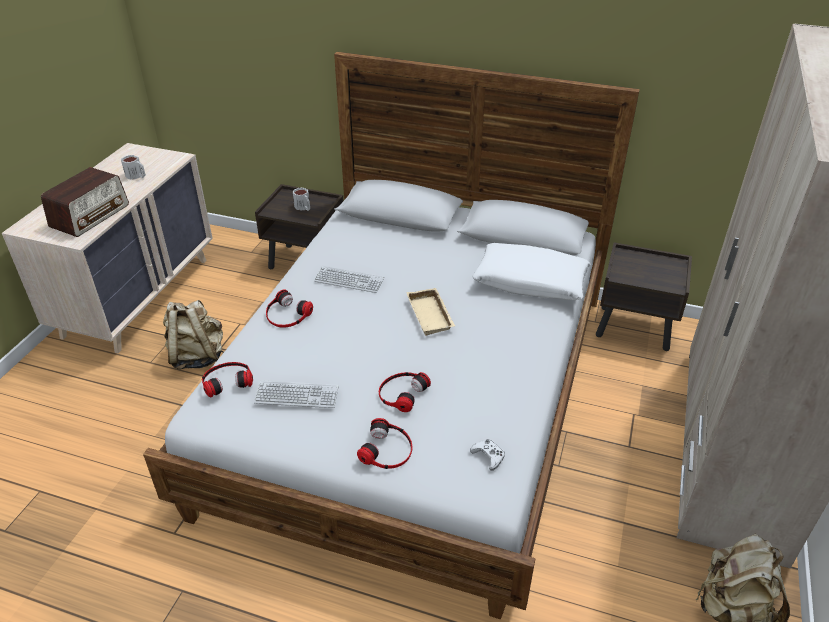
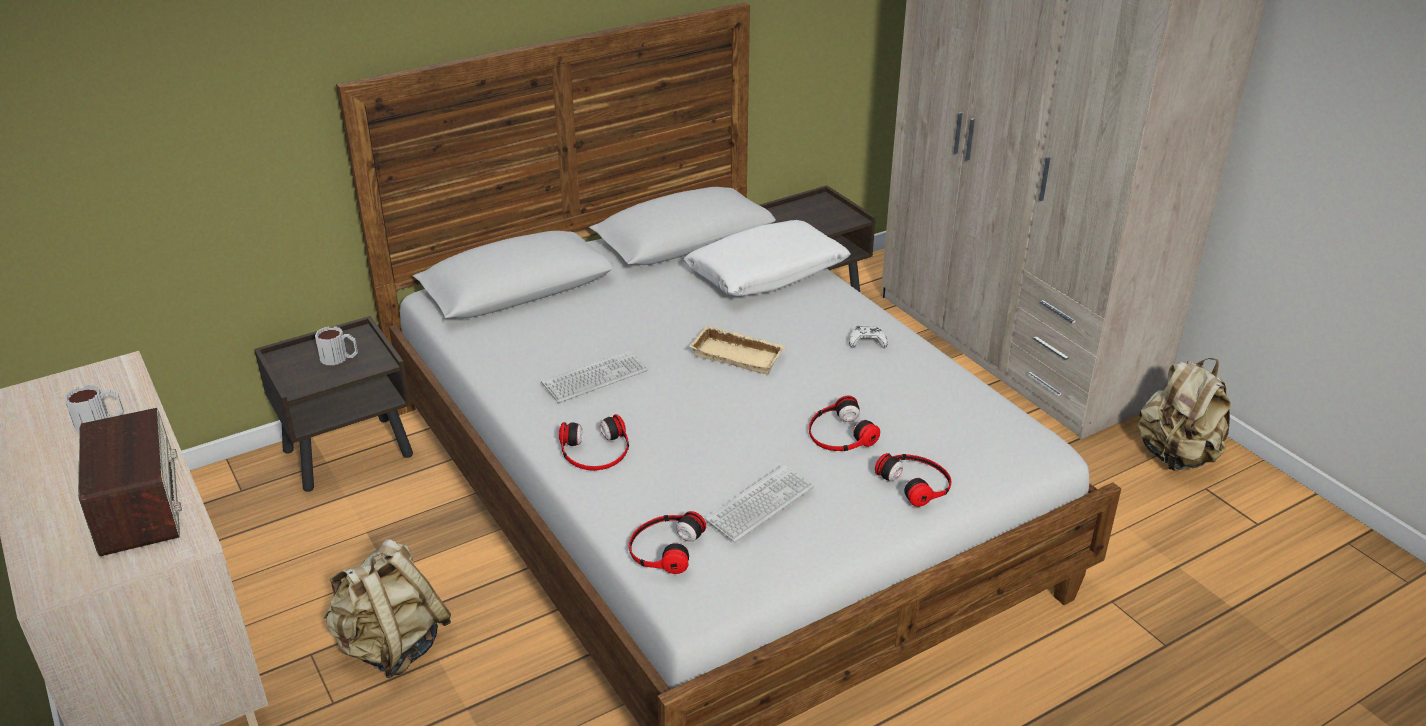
camera: 50 degrees left, 5 degrees down
white game controller [470,439,505,471] -> white game controller moved to [849,326,888,348]

